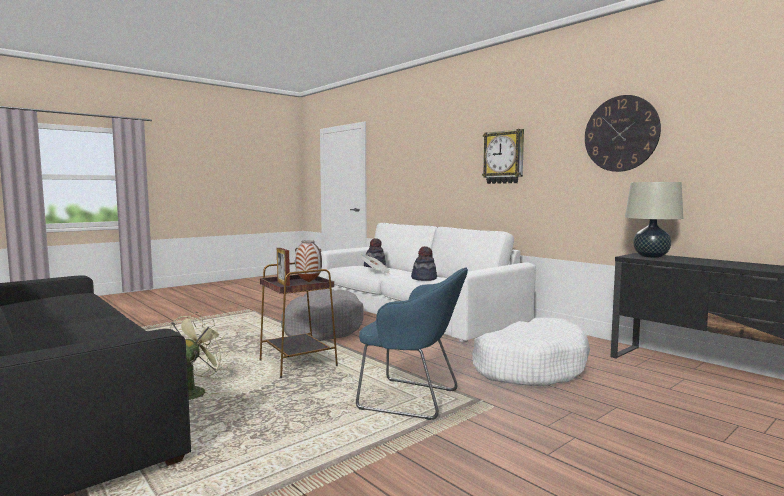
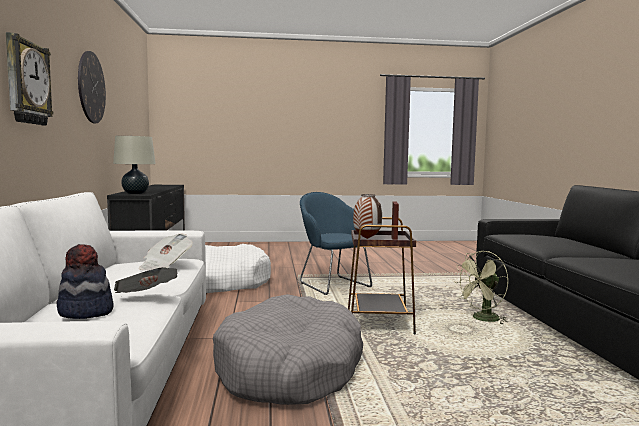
camera: 145 degrees left, 0 degrees up
hat [411,246,437,281] -> newspaper [139,233,193,271]

